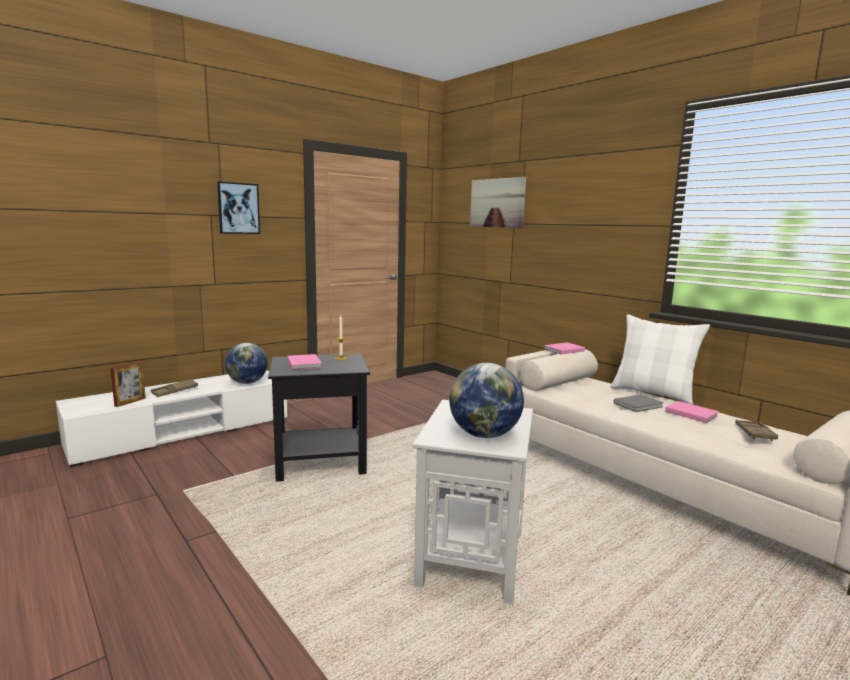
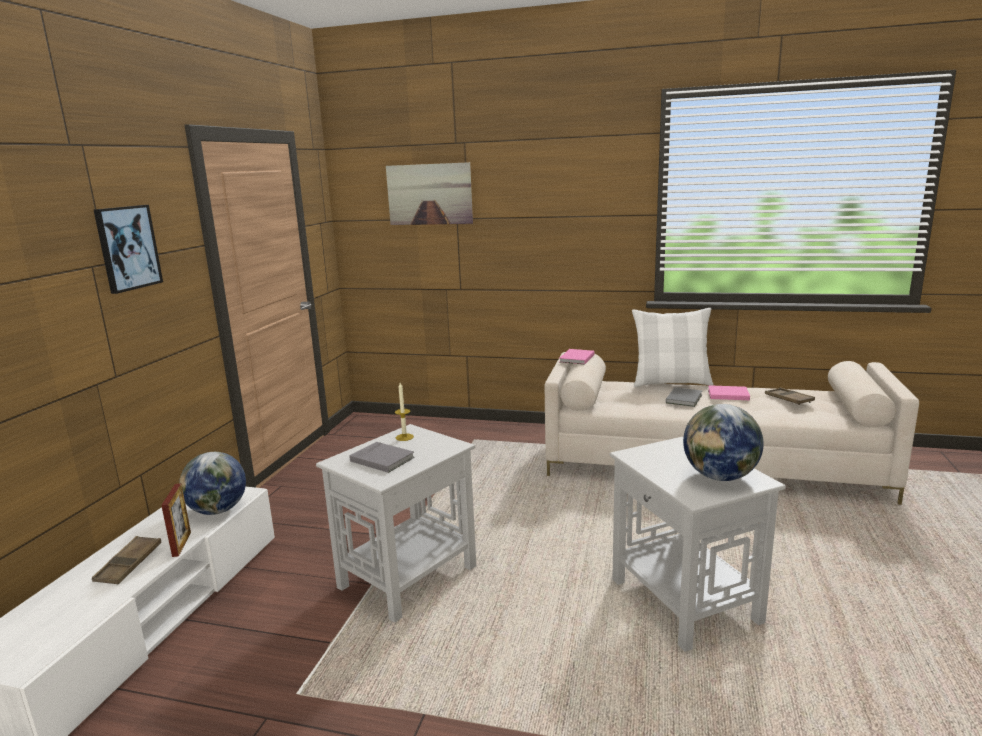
camera: 35 degrees left, 5 degrees up
picture frame [110,361,146,407] -> picture frame moved to [161,483,191,557]
black side table [268,354,370,482] -> white side table [316,424,476,623]
pink book [287,354,322,370] -> grey book [349,442,415,473]

